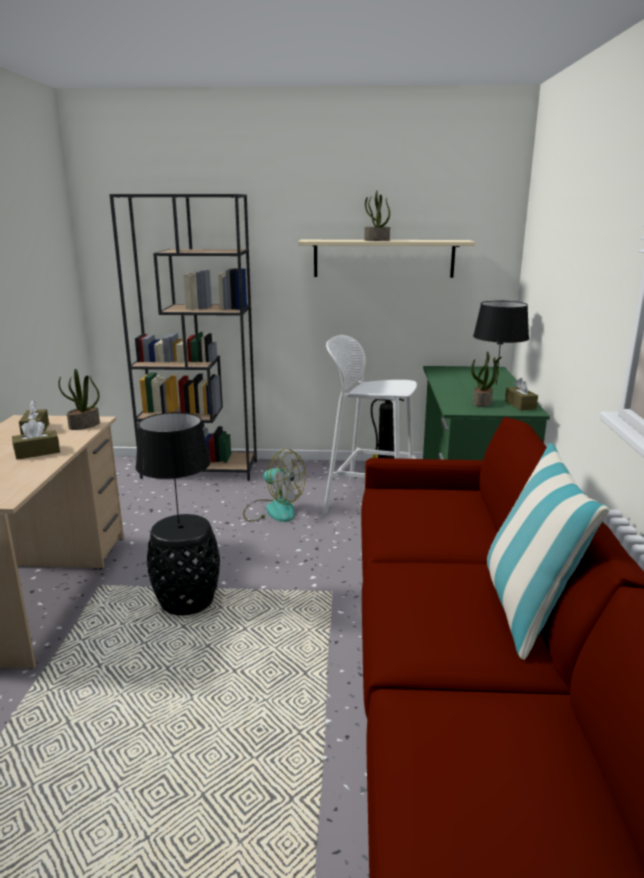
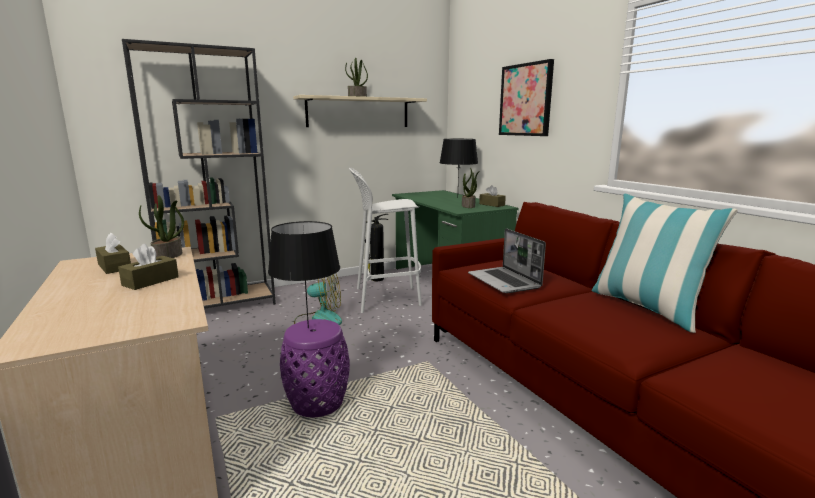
camera: 30 degrees left, 5 degrees down
black stool [147,514,220,615] -> purple stool [280,319,350,417]
none -> laptop [468,228,546,293]
none -> picture [499,59,554,136]

